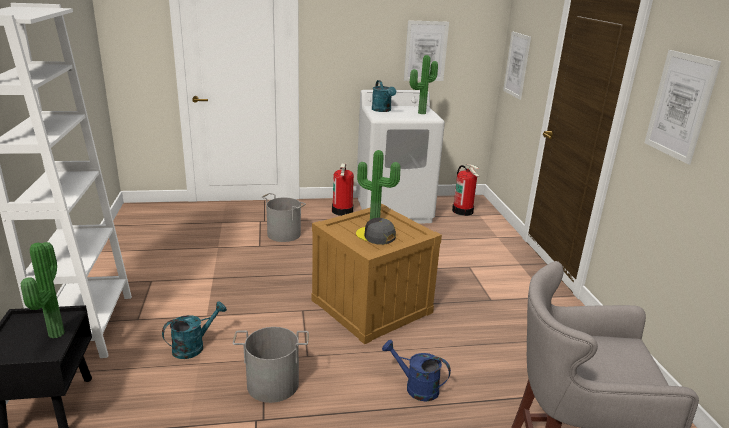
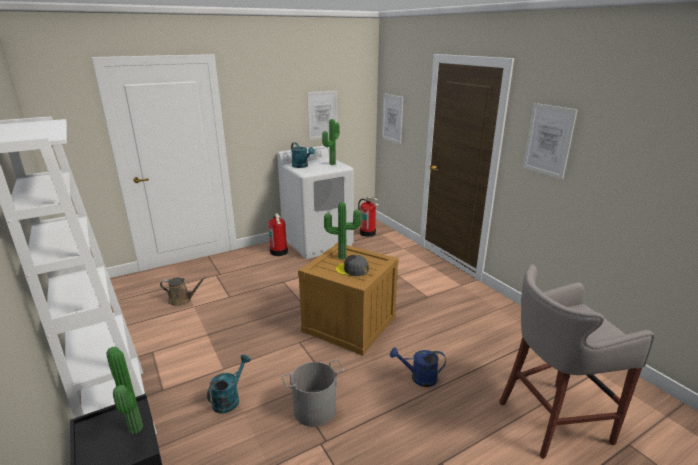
camera: 20 degrees left, 0 degrees up
grey bucket [261,193,306,242] -> none
none -> brown watering can [160,277,207,306]

